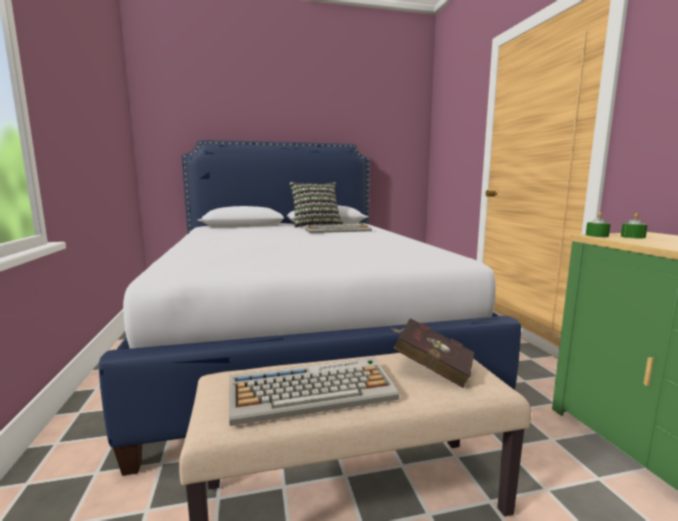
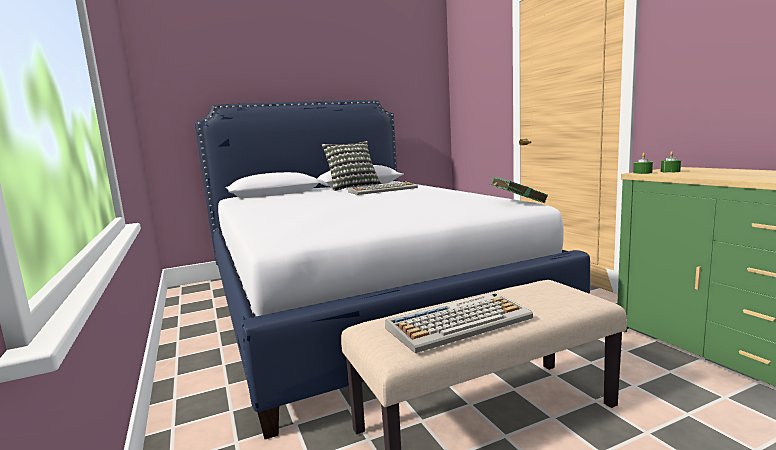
camera: 10 degrees left, 0 degrees up
red book [390,318,474,388] -> none
none -> green book [490,177,548,203]

